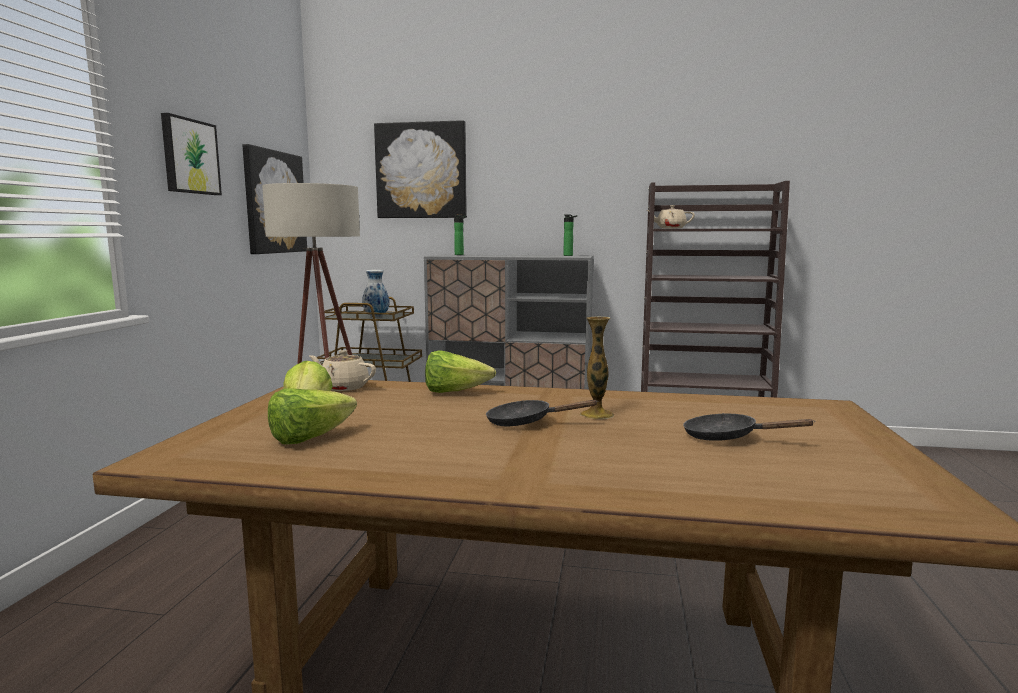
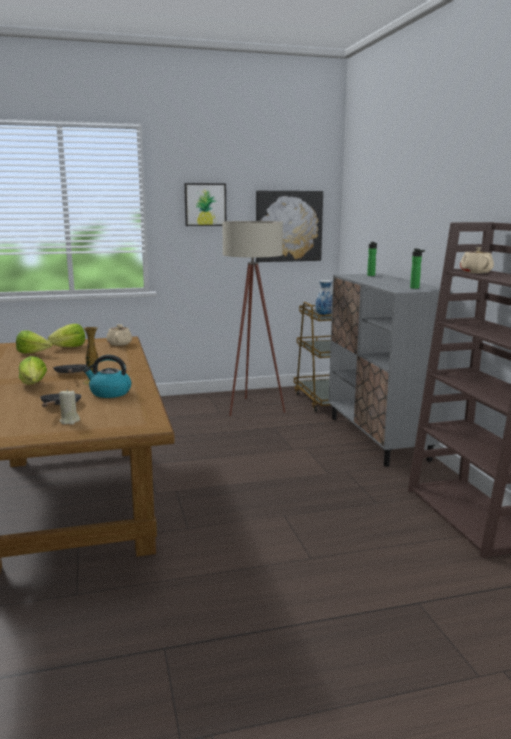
camera: 65 degrees right, 5 degrees up
picture [374,120,467,218] -> none
lettuce [425,350,496,393] -> lettuce moved to [19,356,47,385]
none -> beige candle [59,389,80,425]
none -> kettle [83,355,131,398]

